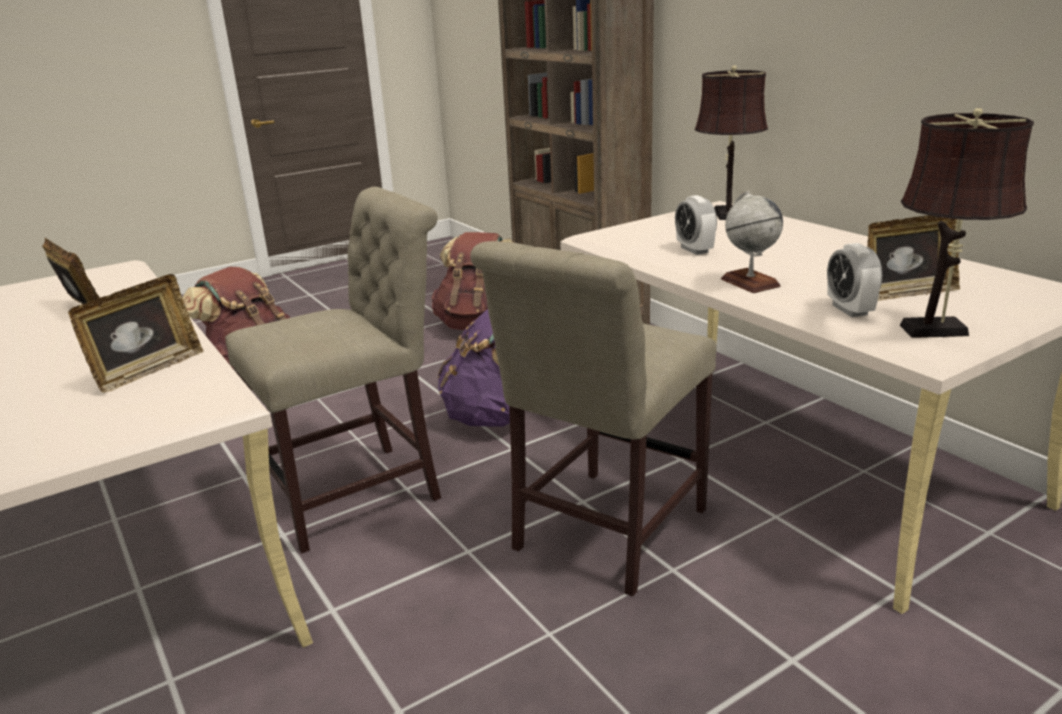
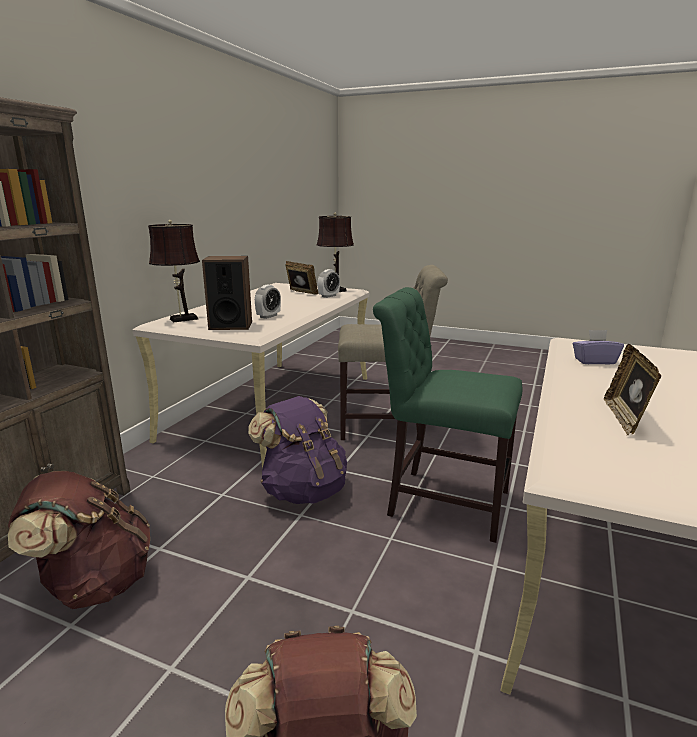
camera: 125 degrees left, 5 degrees down
picture frame [68,274,204,393] -> purple tissue box [573,330,624,364]
beige chair [225,187,441,554] -> green chair [373,287,523,543]
globe [721,191,783,293] -> none
none -> speaker [202,256,252,330]

